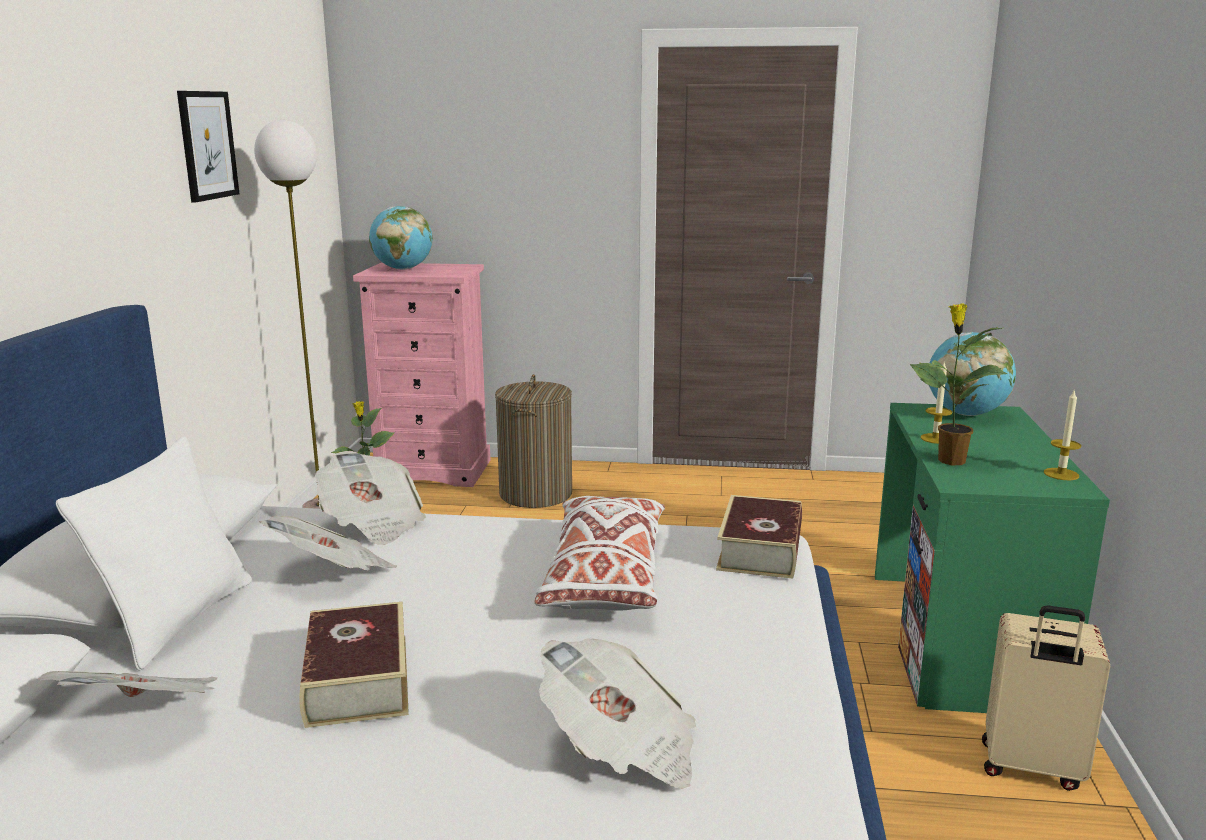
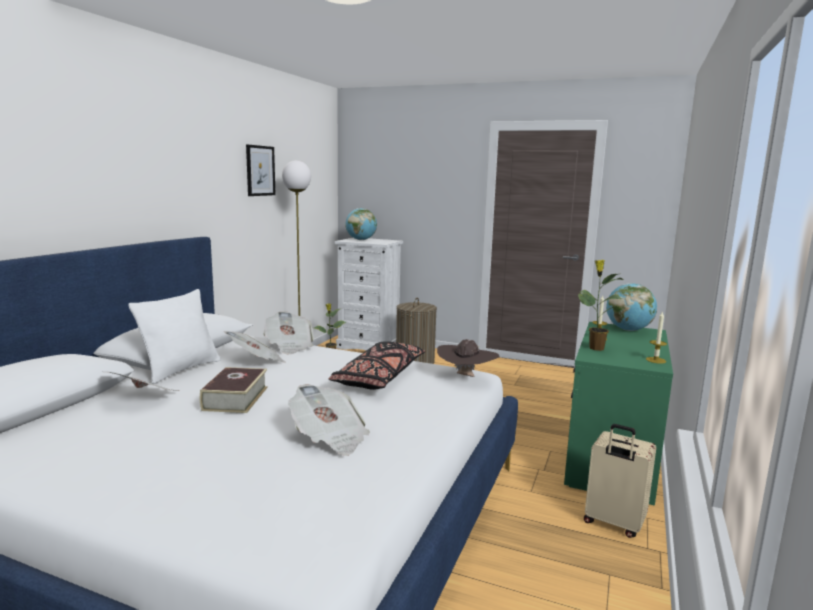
camera: 15 degrees right, 5 degrees down
pink dresser [353,263,491,487] -> white dresser [335,238,403,350]
white pillow [534,496,665,611] -> black pillow [329,341,425,390]
book [716,495,802,579] -> brown hat [437,339,499,377]

